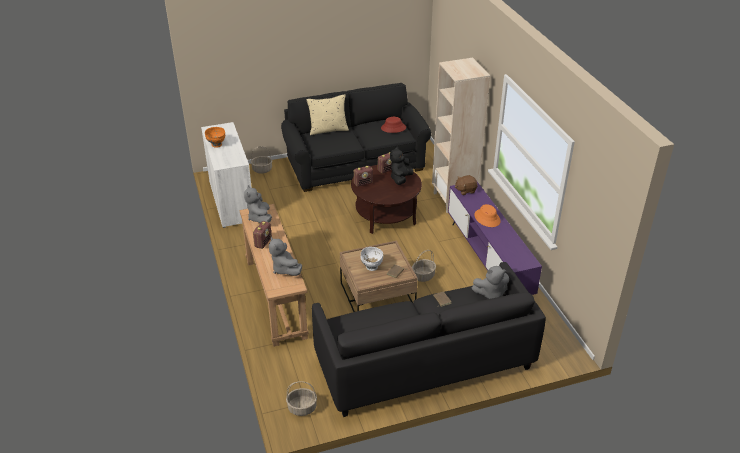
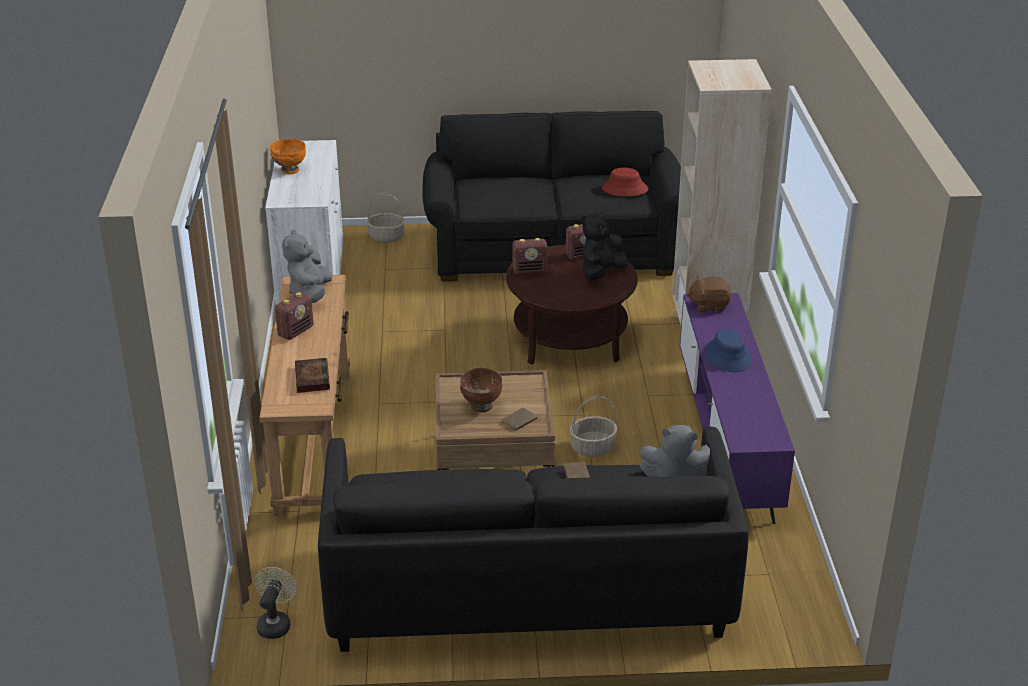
camera: 15 degrees right, 5 degrees down
grey plush toy [269,237,302,276] -> book [295,358,330,393]
basket [286,381,317,416] -> beige fan [254,567,297,639]
beige pillow [306,95,349,135] -> none
white bowl [360,247,383,271] -> brown bowl [460,368,502,412]
orange hat [475,204,501,227] -> blue hat [704,329,752,372]

